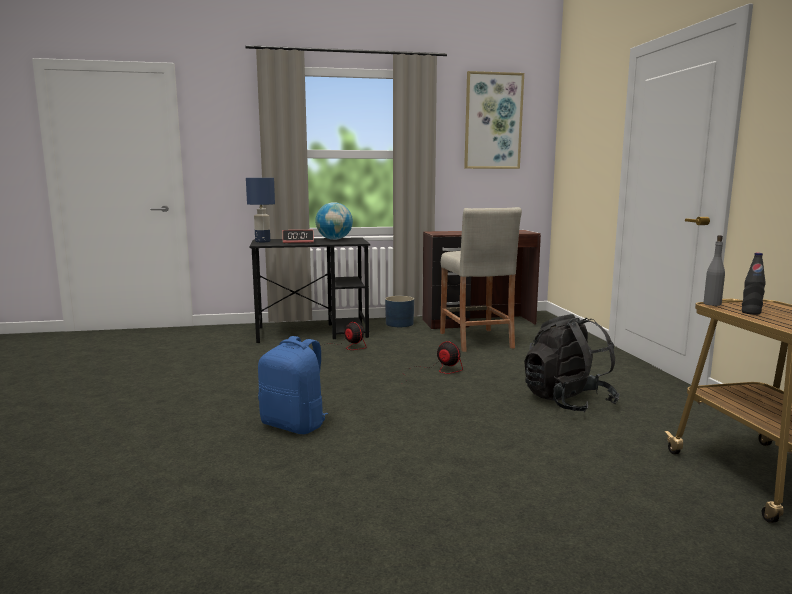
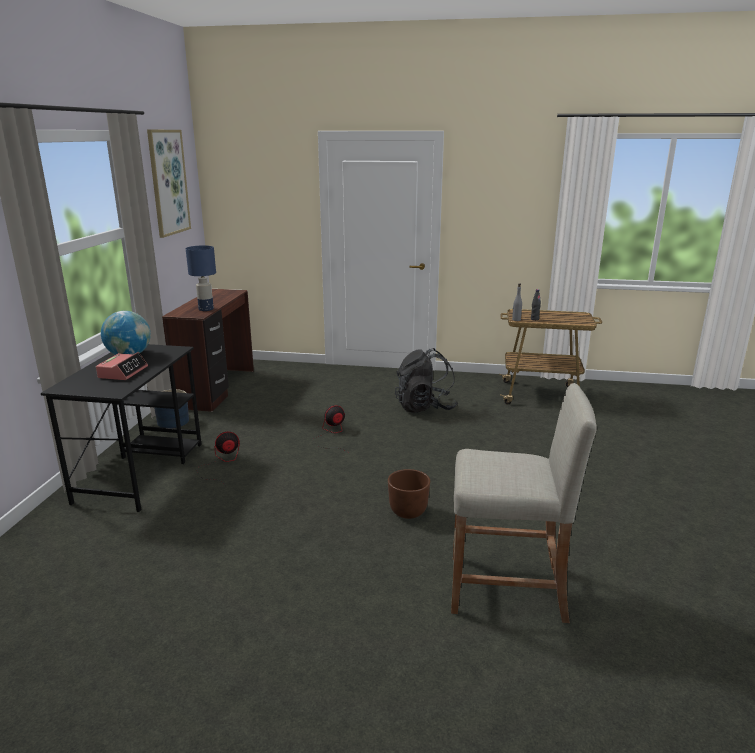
camera: 70 degrees left, 10 degrees up
blue table lamp [246,178,275,242] -> blue table lamp moved to [186,245,216,311]
blue backpack [258,336,328,434] -> brown planter [388,469,430,519]
beige stool [440,207,522,352] -> beige stool moved to [451,383,597,623]

